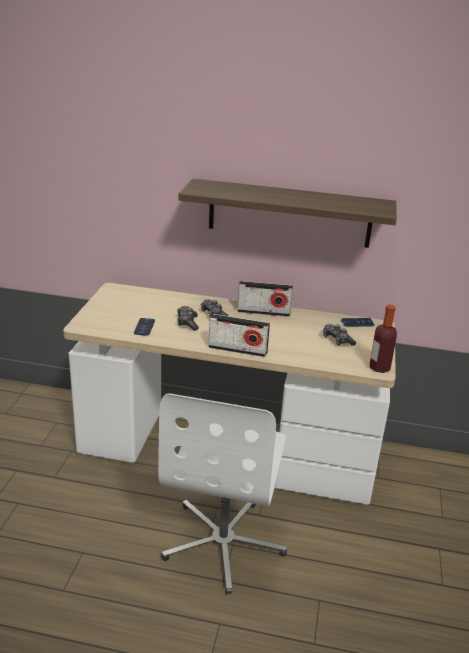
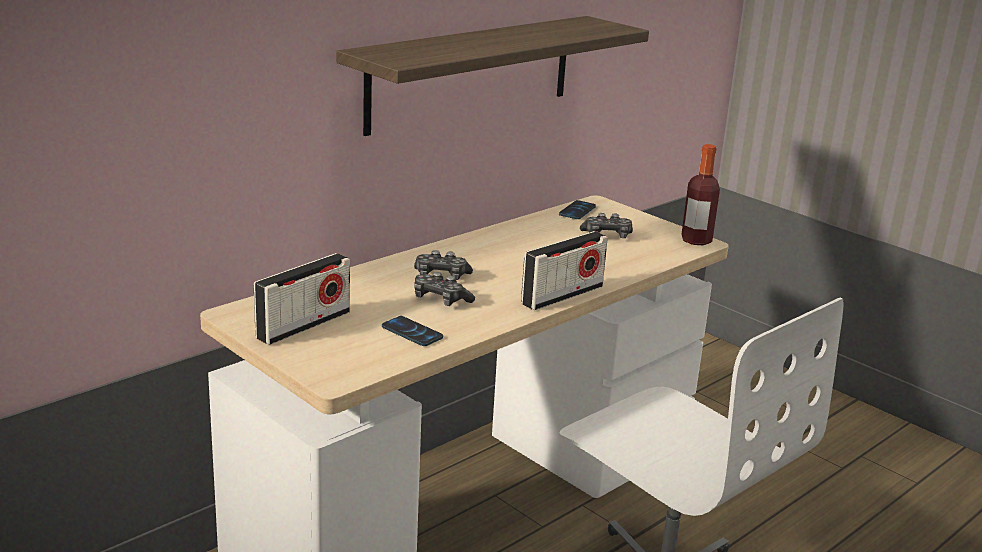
camera: 55 degrees left, 5 degrees down
radio [237,281,293,317] -> radio moved to [254,253,350,345]

